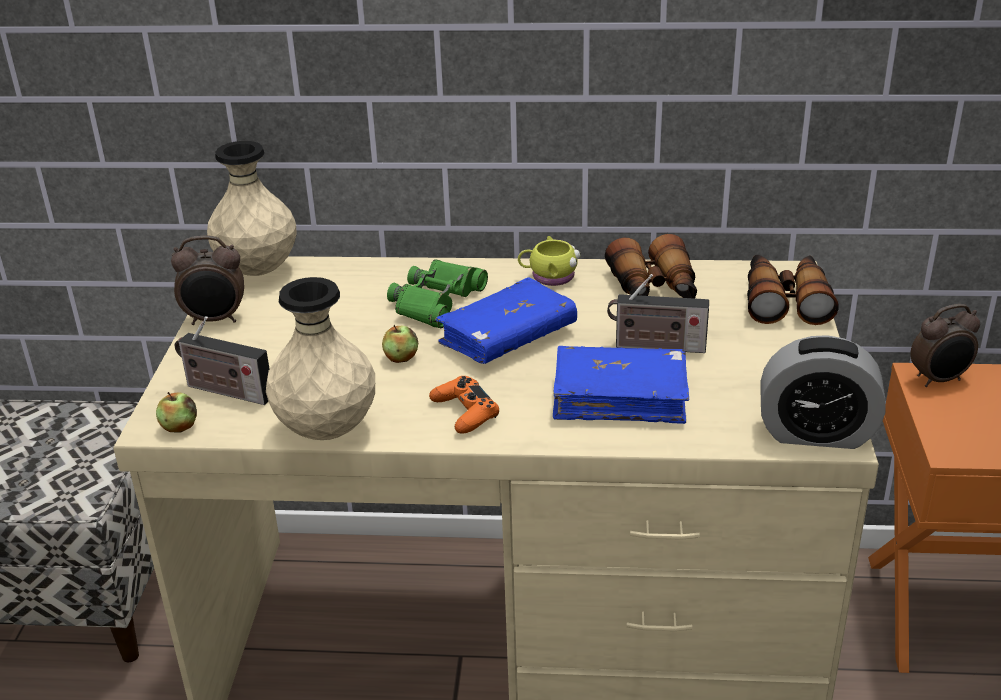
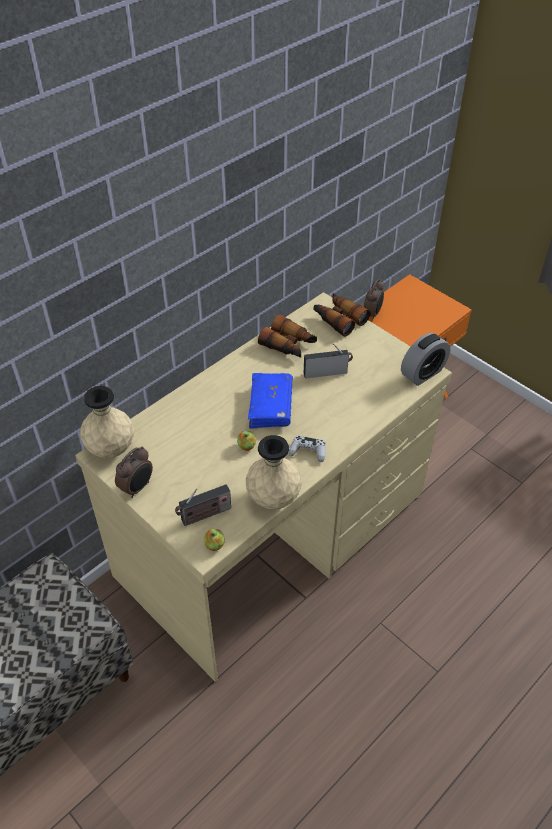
camera: 50 degrees left, 15 degrees up
green binoculars [387,259,488,328] -> none
orange game controller [429,376,499,433] -> white game controller [288,435,326,462]
yellow mug [518,236,581,286] -> none
blue book [553,346,689,424] -> none
radio [607,274,709,353] -> radio turned 150 degrees counterclockwise [304,343,353,379]

